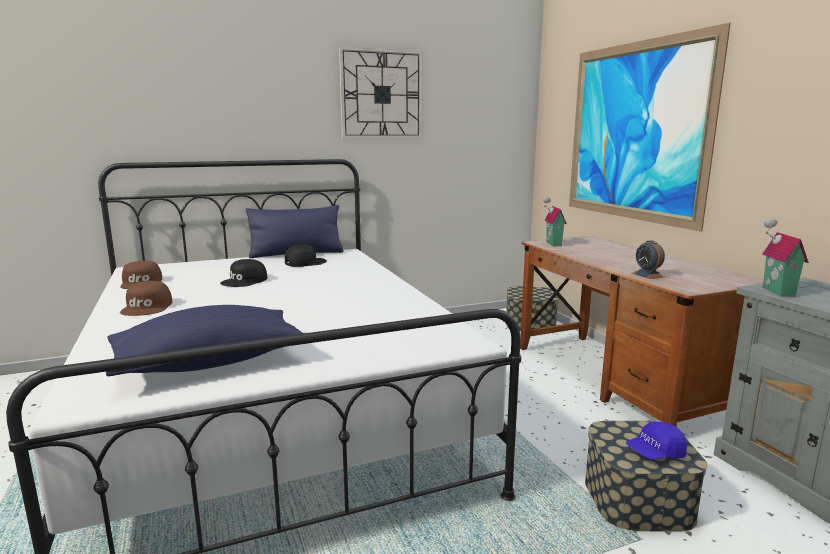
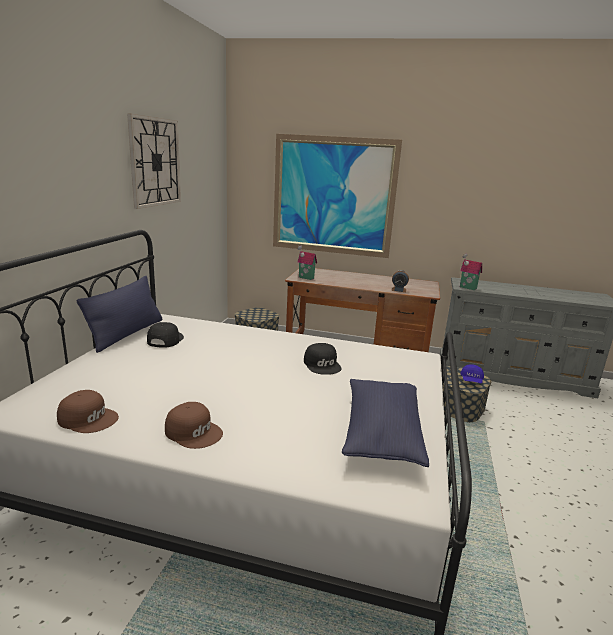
camera: 55 degrees left, 5 degrees up
black cap [220,259,267,287] -> black cap moved to [304,343,342,375]

